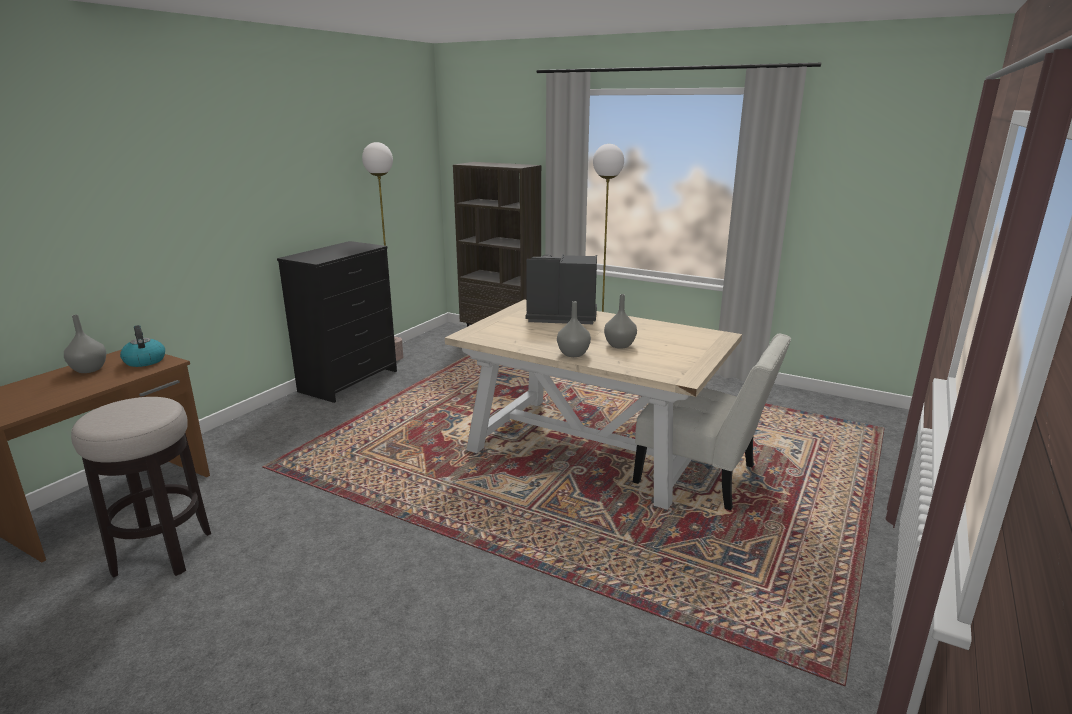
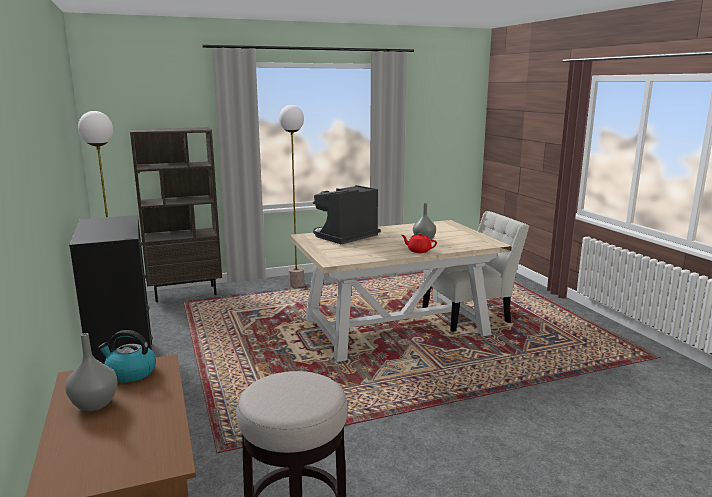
camera: 50 degrees left, 5 degrees down
grey vase [557,301,591,357] -> red teapot [402,233,437,253]

